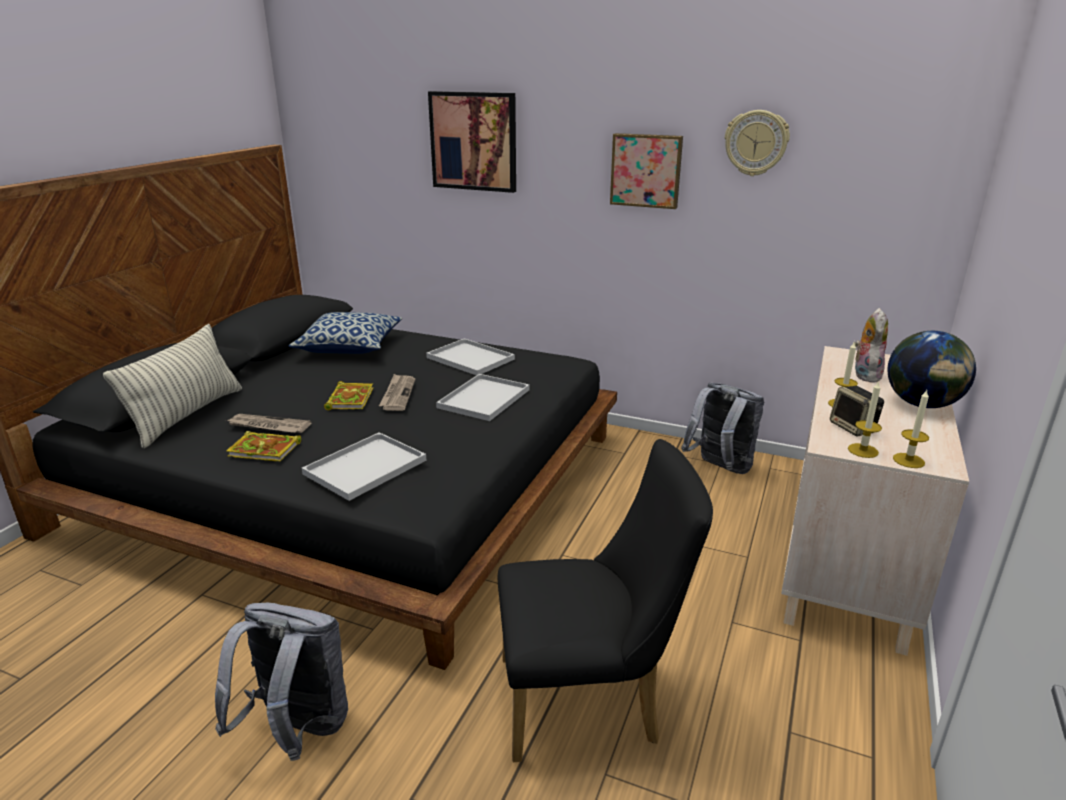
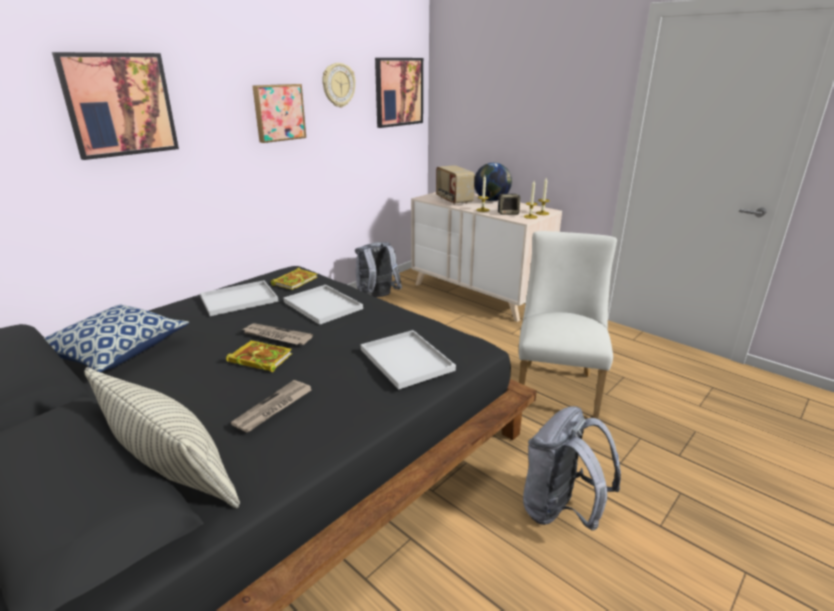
camera: 70 degrees left, 0 degrees up
book [227,431,301,461] -> book moved to [271,267,317,290]
black chair [498,439,713,762] -> white chair [519,231,617,419]
plush toy [855,308,888,383] -> radio [436,165,475,205]
none -> picture [375,58,423,128]

